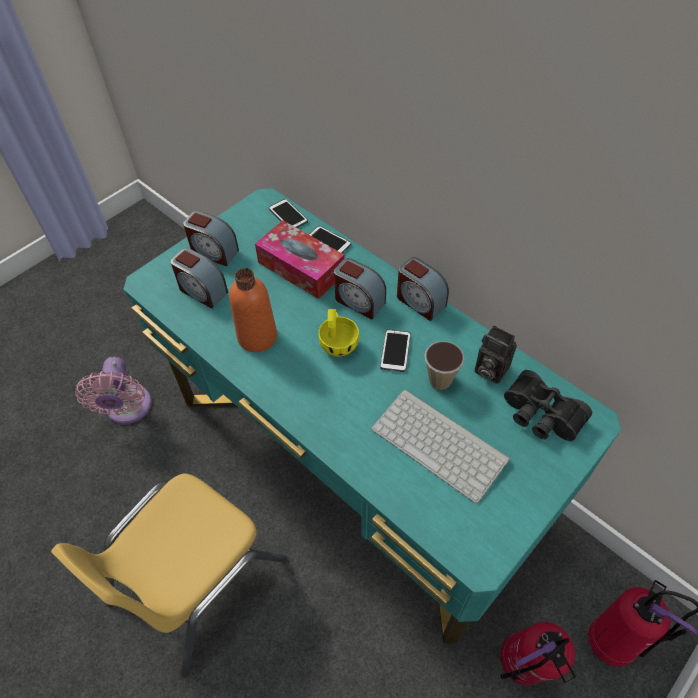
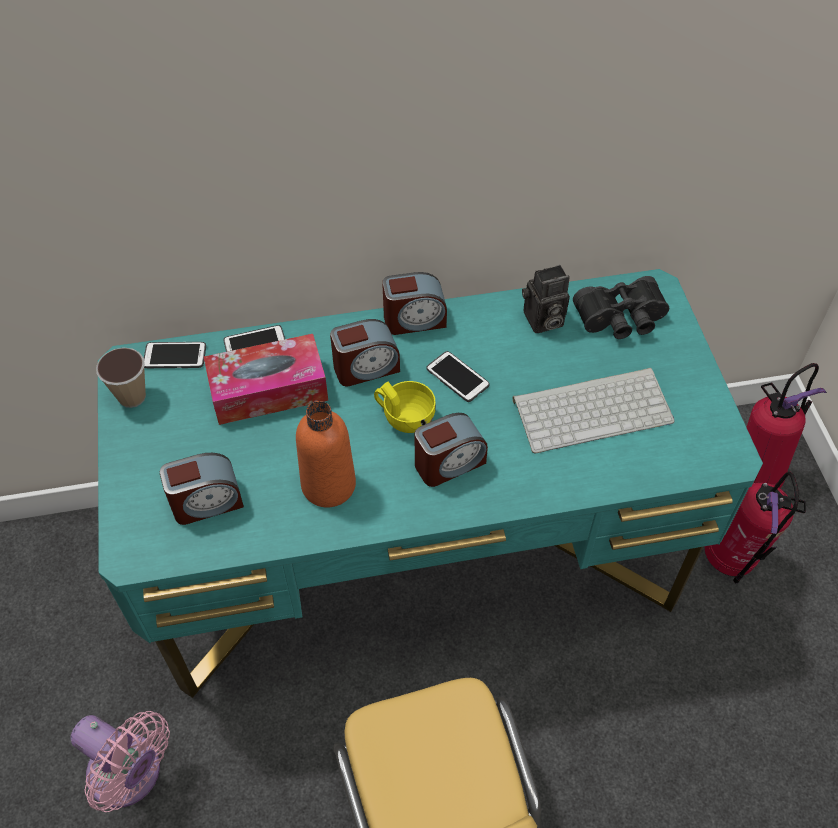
camera: 55 degrees left, 0 degrees up
alarm clock [183,211,239,266] -> alarm clock moved to [415,413,488,487]
cup [424,341,464,390] -> cup moved to [96,348,146,408]

